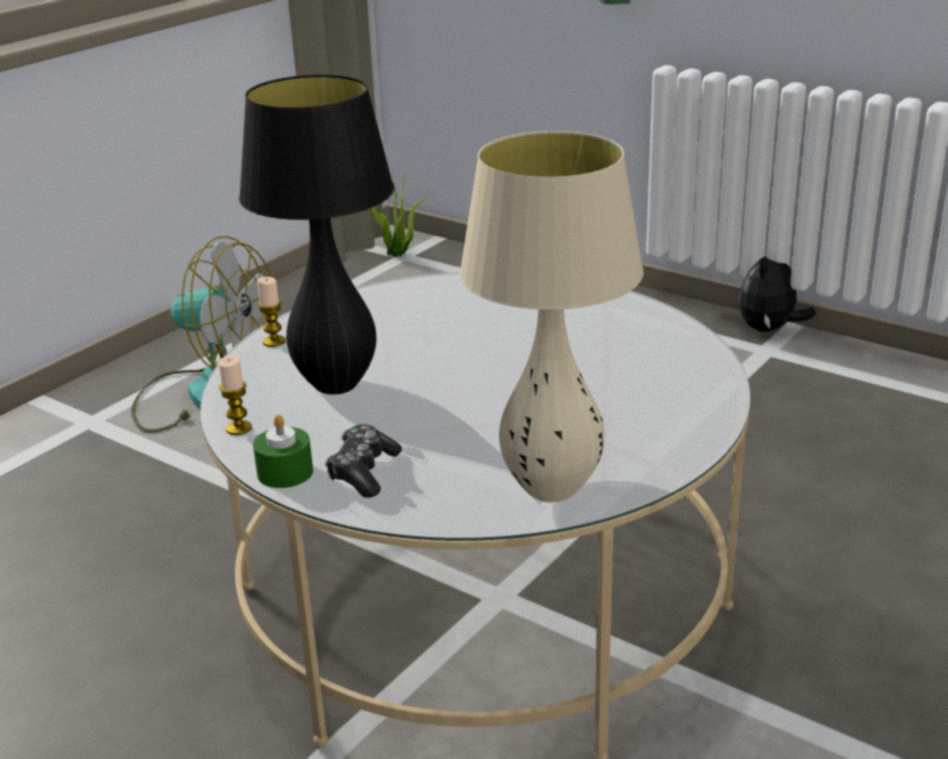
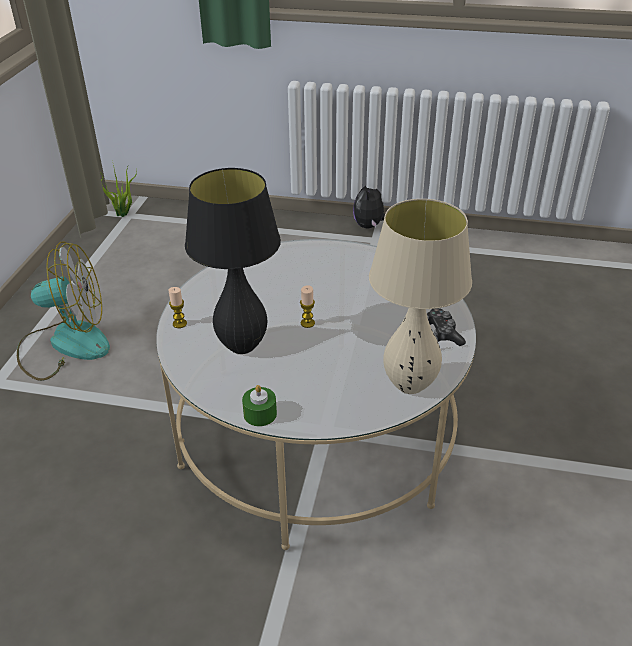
camera: 25 degrees left, 10 degrees up
candle [218,355,252,435] -> candle moved to [300,285,315,328]
game controller [325,424,402,498] -> game controller moved to [427,308,466,346]

